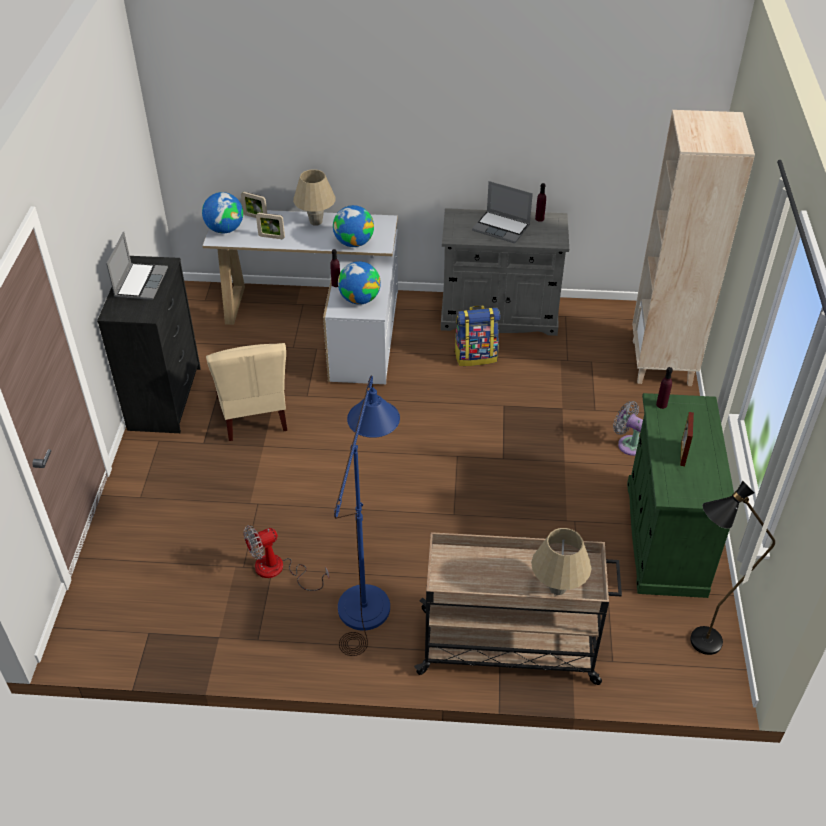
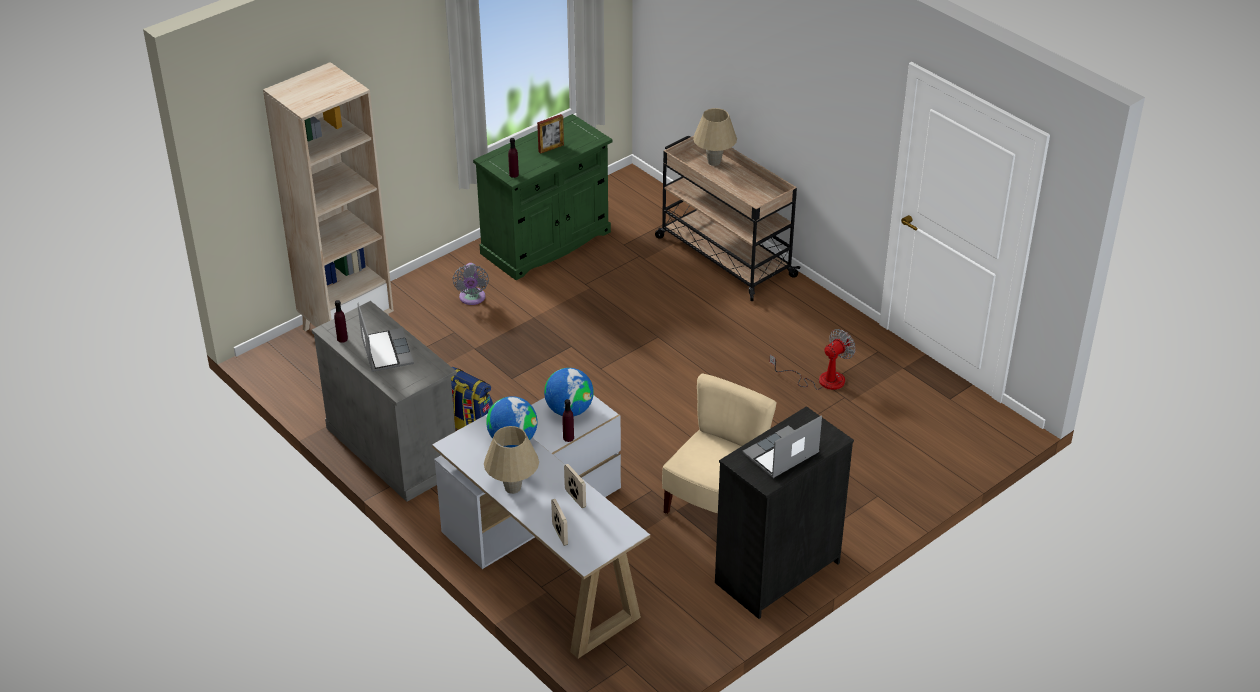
camera: 135 degrees left, 5 degrees down
globe [202,192,243,233] -> none
fan [243,525,329,591] -> fan turned 60 degrees counterclockwise [770,329,856,390]
blue floor lamp [334,375,400,656] -> none
black floor lamp [690,481,775,655] -> none

